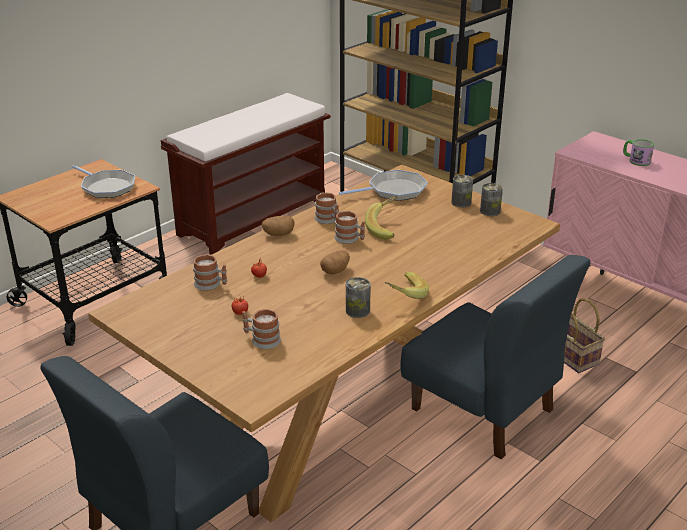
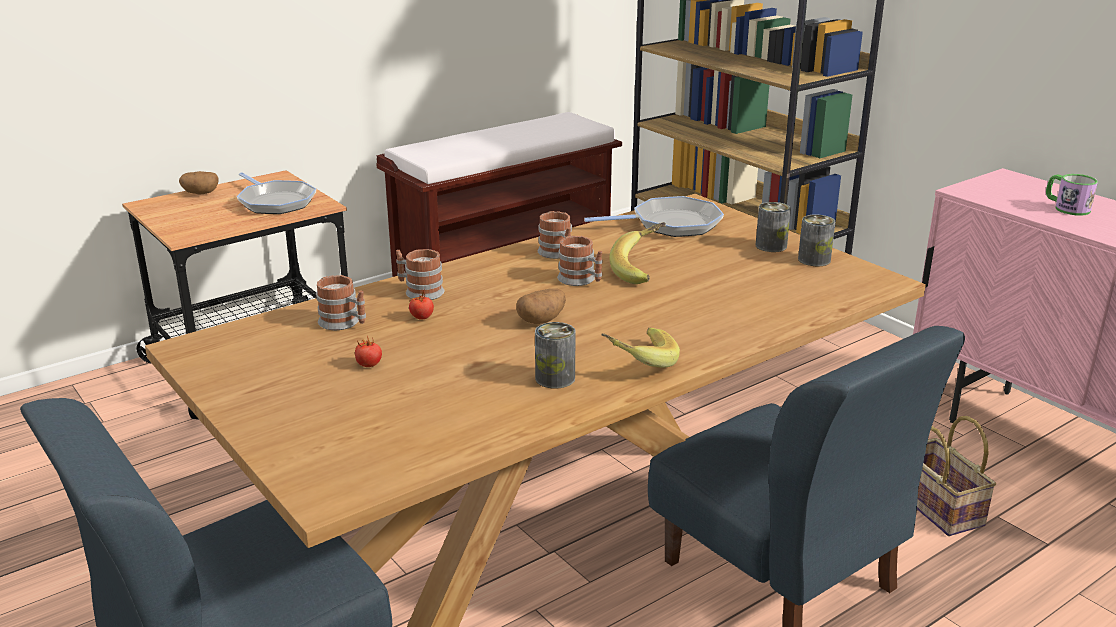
camera: 10 degrees right, 5 degrees down
mug [242,309,281,349] -> mug moved to [396,249,445,300]
potato [261,216,295,236] -> potato moved to [179,171,218,194]

